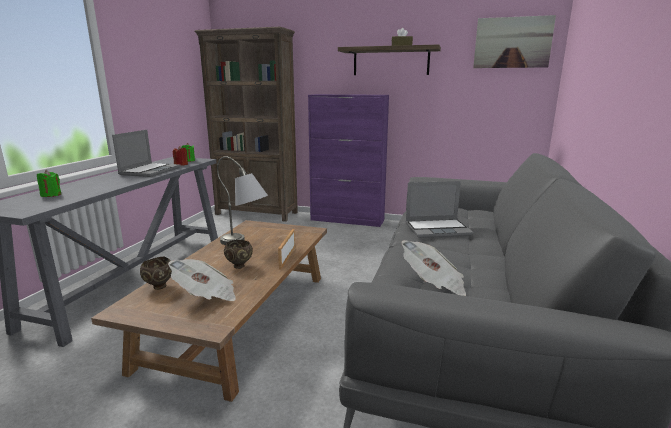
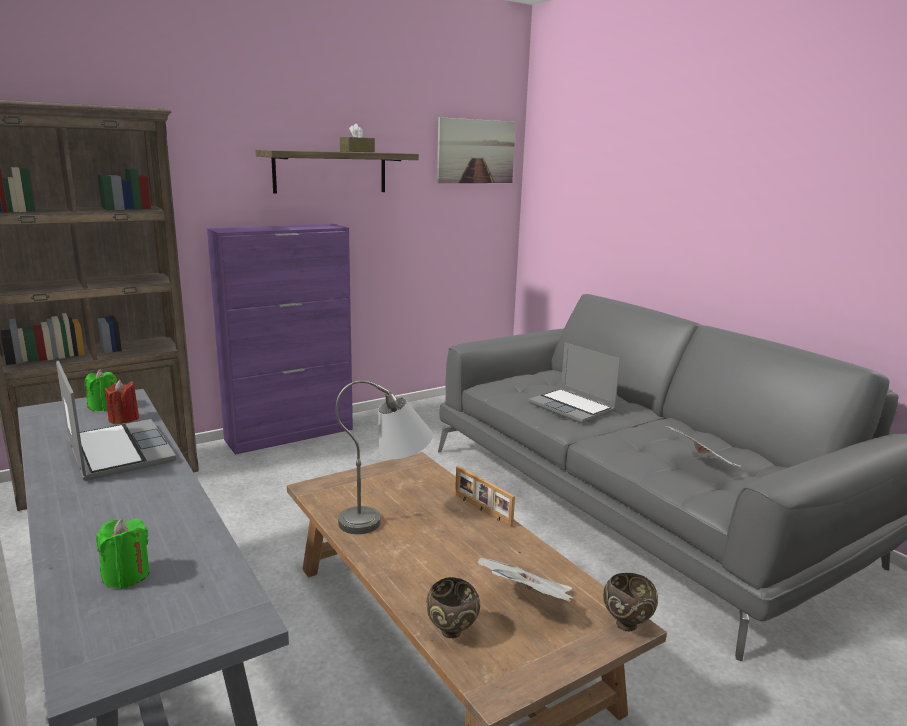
camera: 50 degrees left, 0 degrees up
brown bowl [224,240,253,269] -> brown bowl moved to [603,573,658,631]
laptop [406,181,474,238] -> laptop turned 105 degrees clockwise [528,343,620,423]

